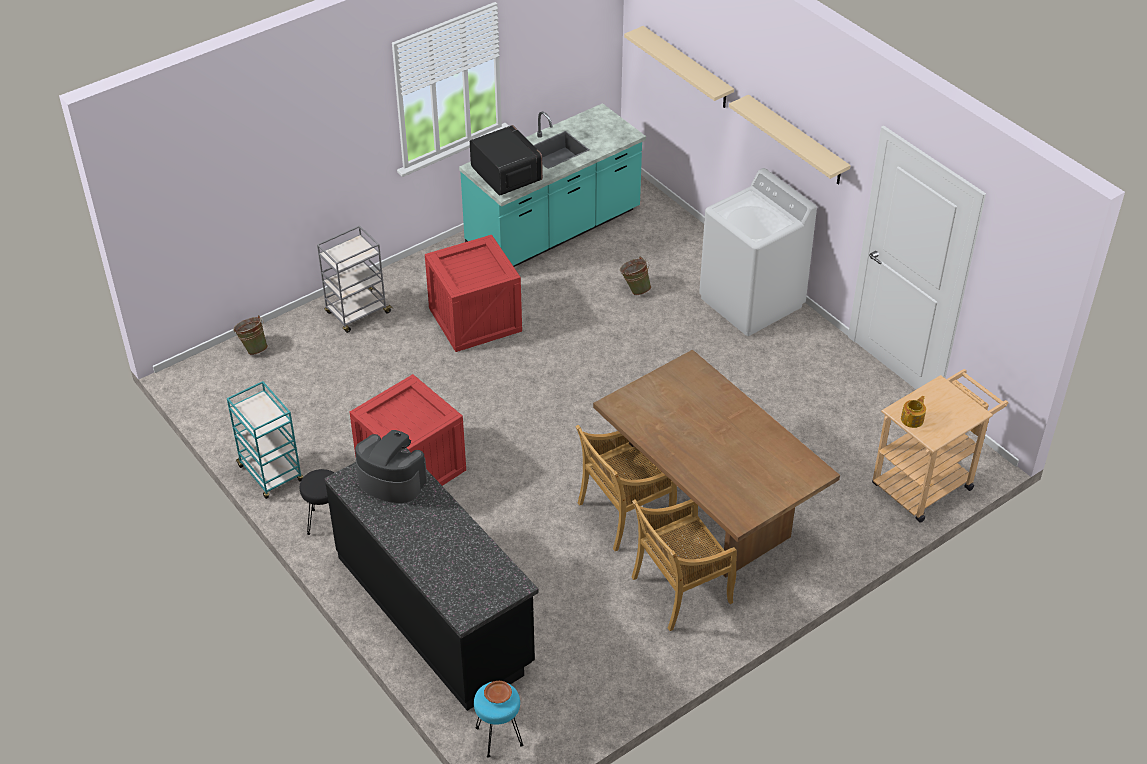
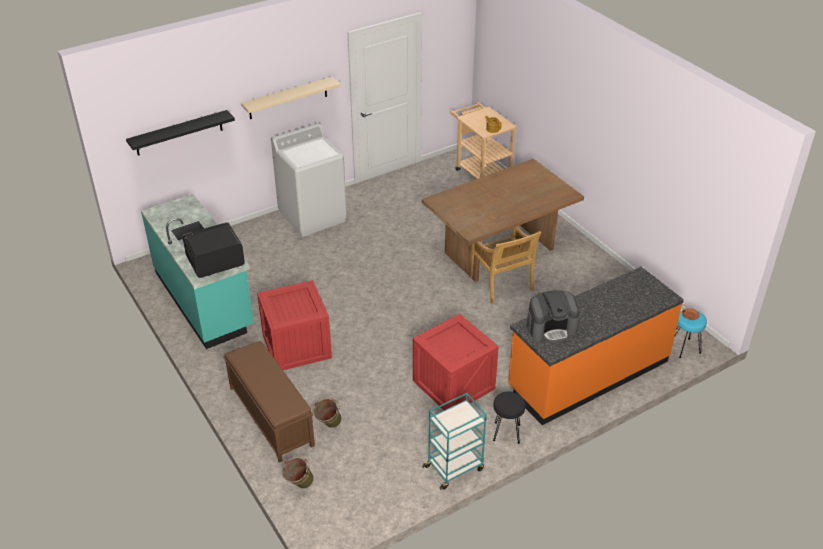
camera: 85 degrees left, 5 degrees down
grey cart [317,225,391,333] -> brown bench [224,341,315,463]
black counter [324,448,539,711] -> orange counter [508,267,684,425]
coffee machine [355,430,427,503] -> coffee machine turned 135 degrees counterclockwise [527,290,579,342]
green bucket [620,256,651,295] -> green bucket moved to [314,398,342,428]
beige shelf [624,26,734,108] -> black shelf [126,110,235,156]
beige chair [632,499,737,631] -> none

